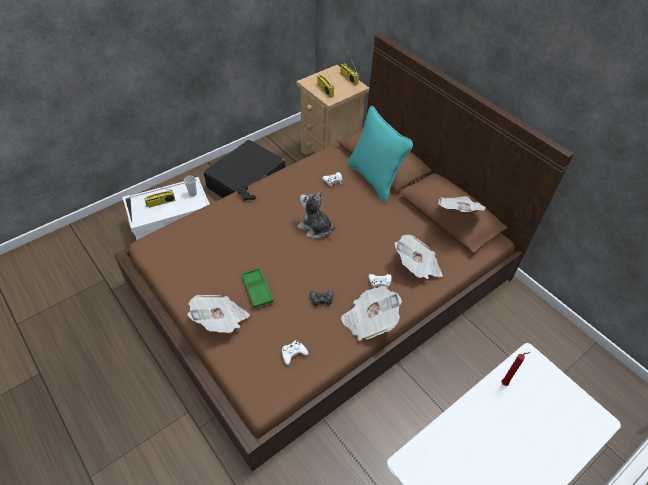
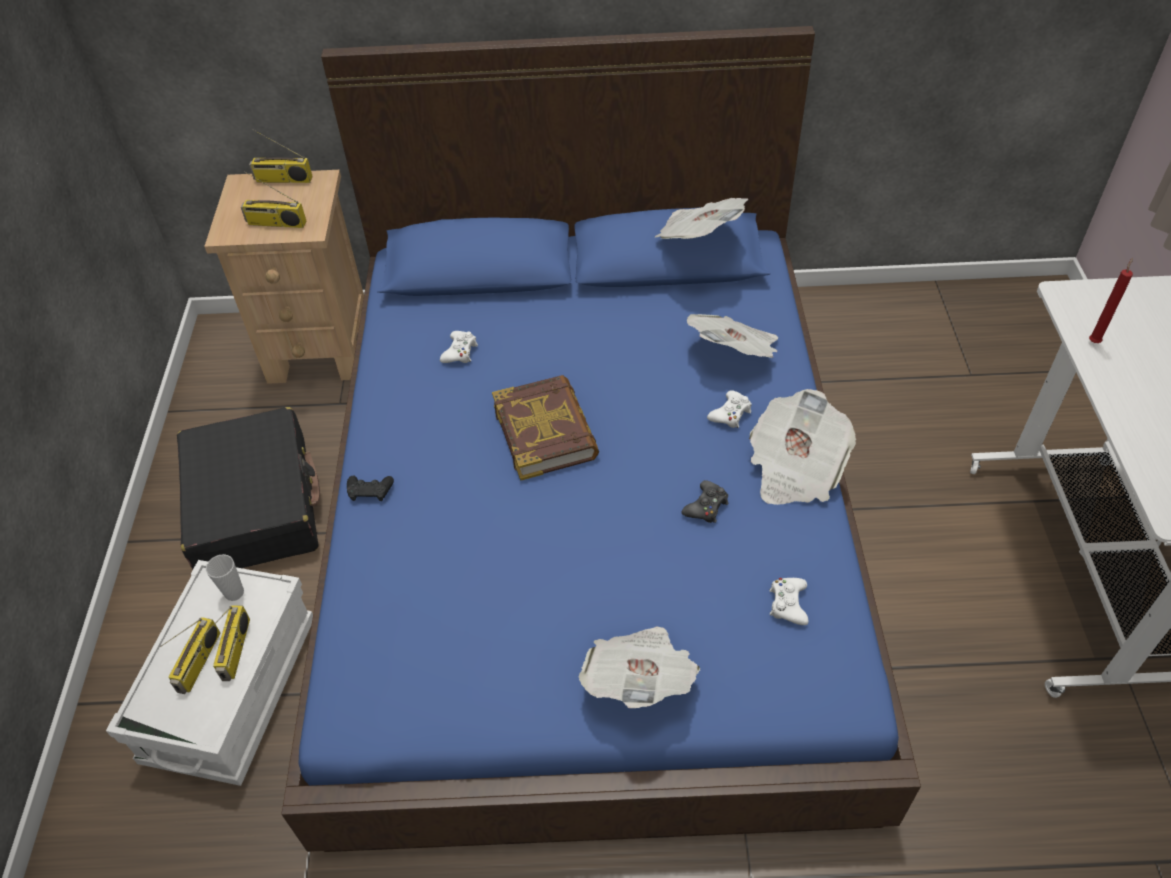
camera: 50 degrees left, 0 degrees up
brown bed [114,34,574,472] -> blue bed [281,26,921,852]
green tray [241,268,273,308] -> none
plush toy [297,190,336,238] -> book [492,375,599,481]
turquoise pillow [348,106,413,202] -> none
none -> radio [204,605,250,681]

